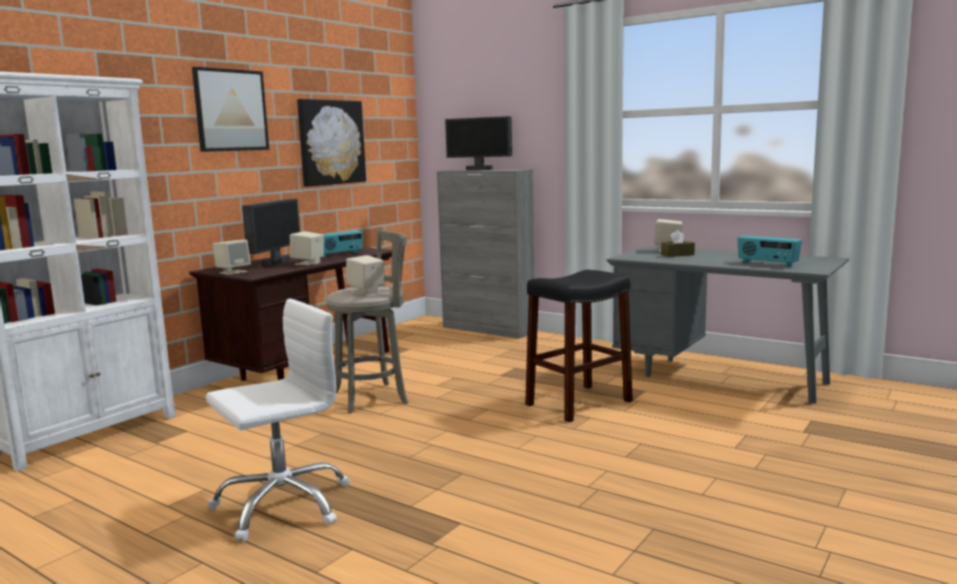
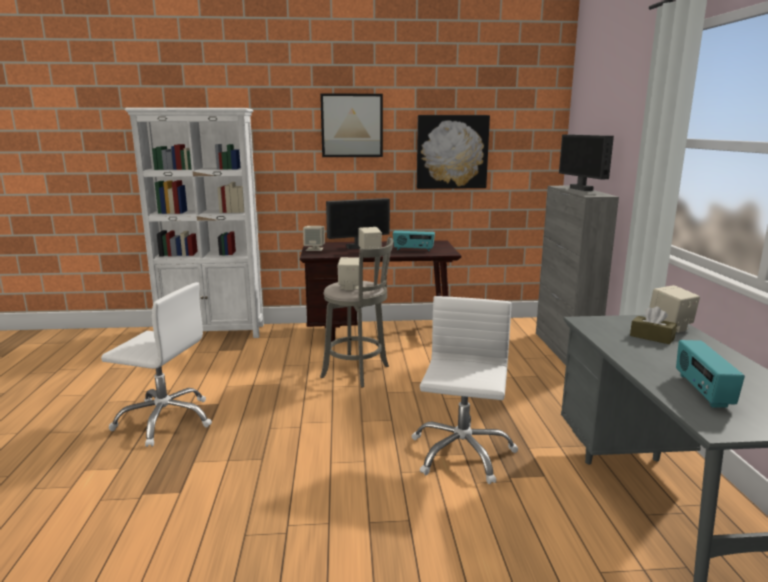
camera: 50 degrees right, 5 degrees up
black stool [525,270,633,422] -> white office chair [412,296,518,484]

